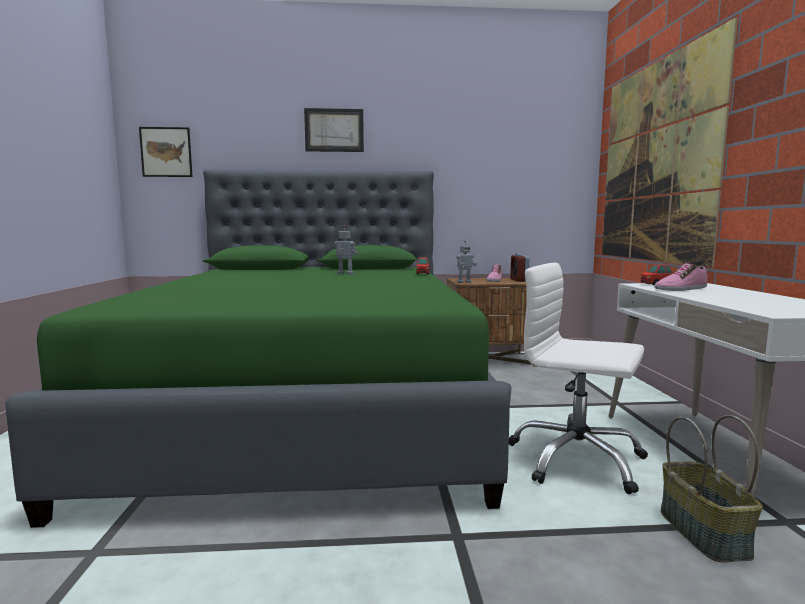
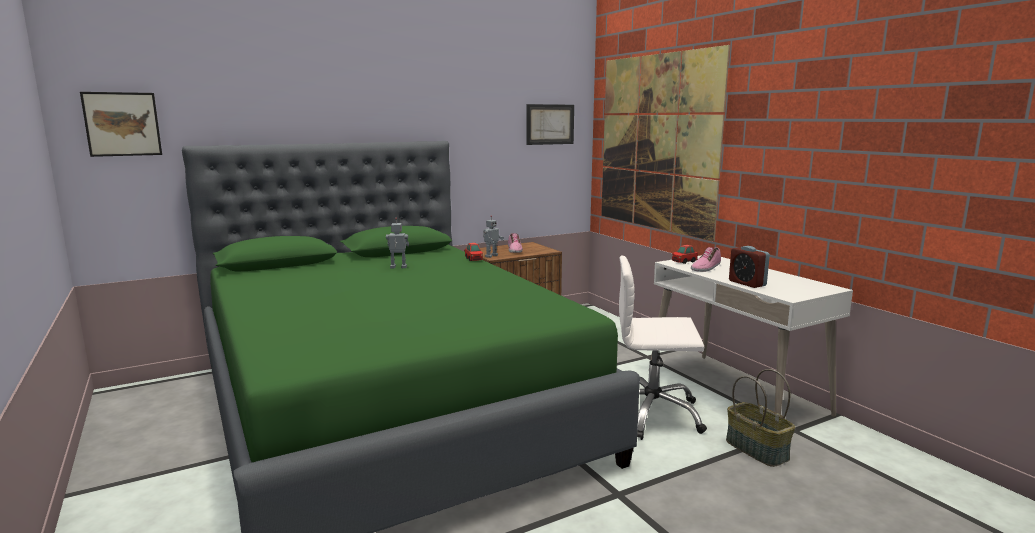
camera: 25 degrees left, 5 degrees up
picture [304,108,364,152] -> picture moved to [526,104,574,145]
alarm clock [510,253,529,282] -> alarm clock moved to [729,246,770,288]

